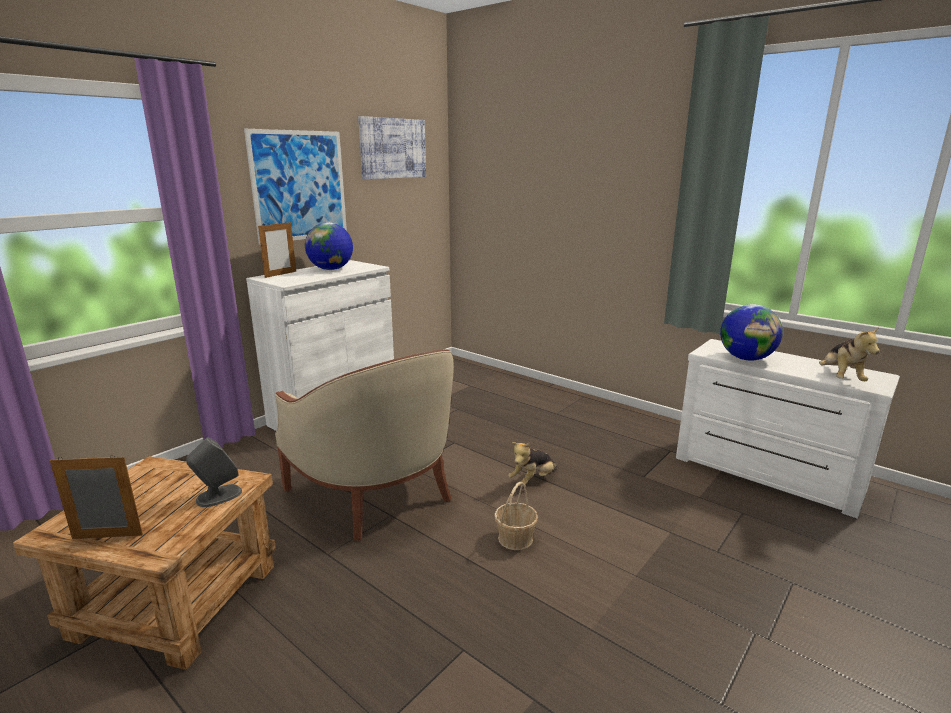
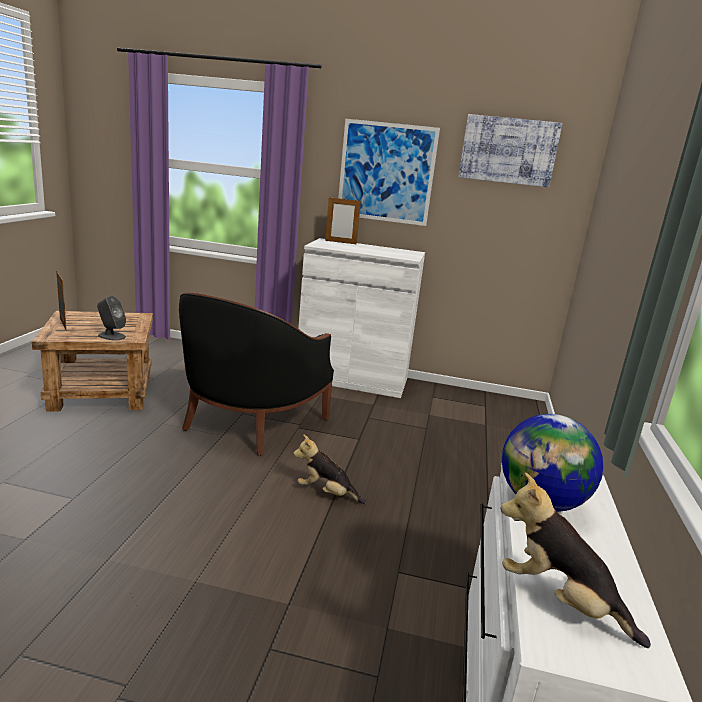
camera: 60 degrees right, 0 degrees up
beige armchair [275,349,454,541] -> black armchair [179,292,334,456]
globe [305,222,353,270] -> none
basket [494,482,538,550] -> none
plush toy [819,327,880,381] -> plush toy turned 60 degrees clockwise [500,472,651,648]

